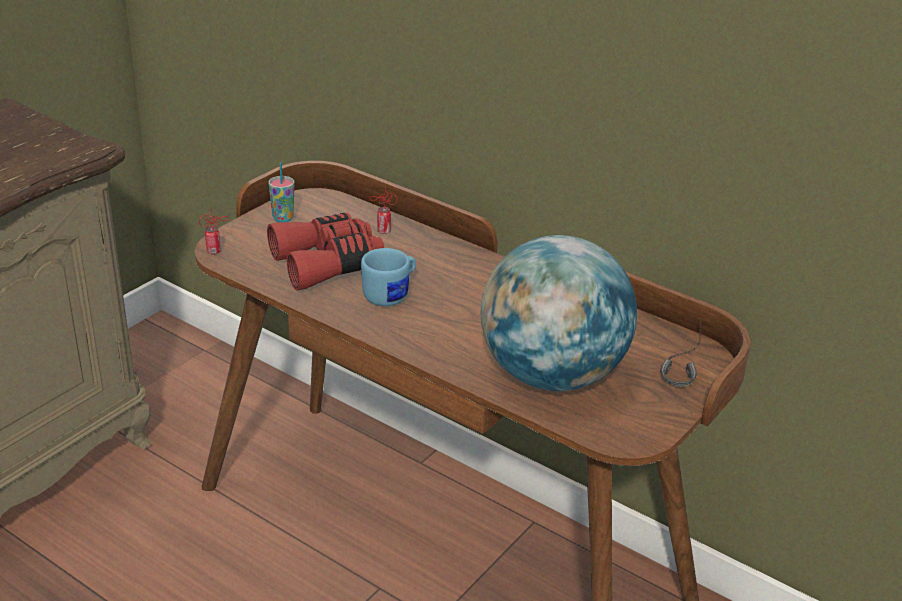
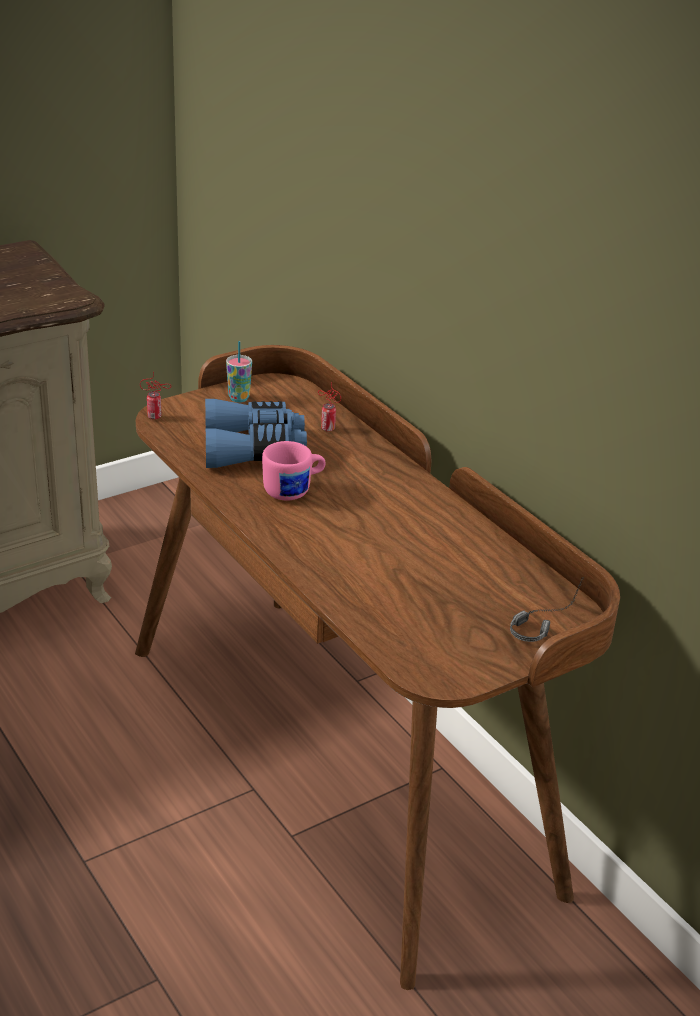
camera: 20 degrees right, 0 degrees up
red binoculars [267,213,384,291] -> blue binoculars [205,399,307,468]
blue mug [361,248,416,306] -> pink mug [262,441,326,500]
globe [481,235,637,391] -> none

